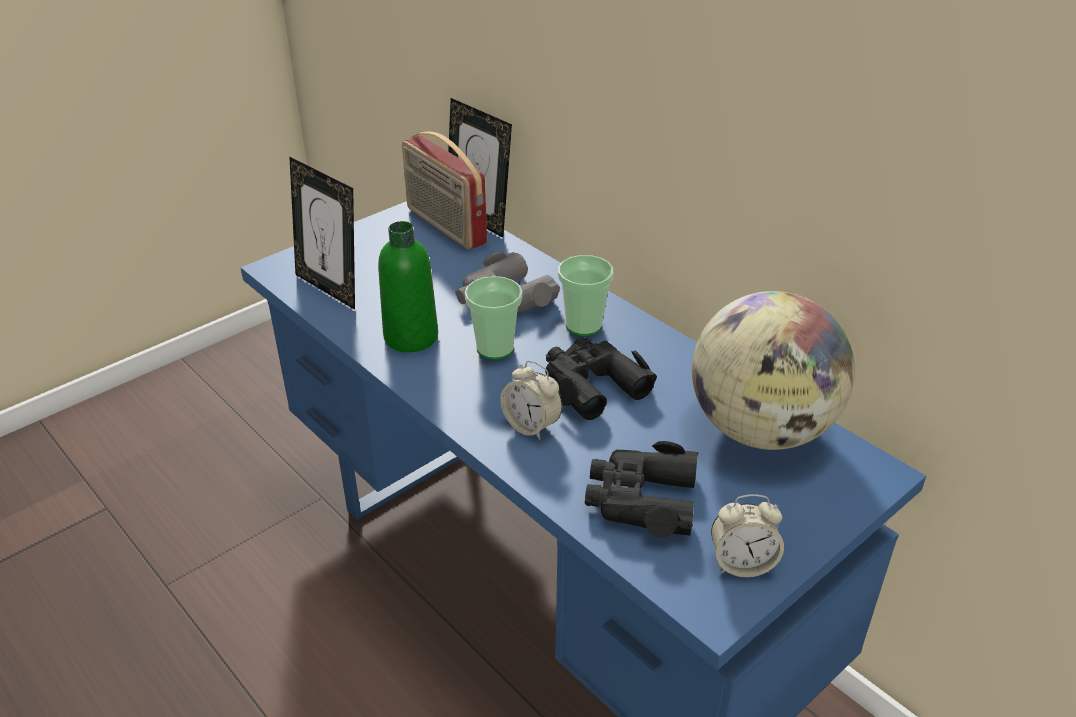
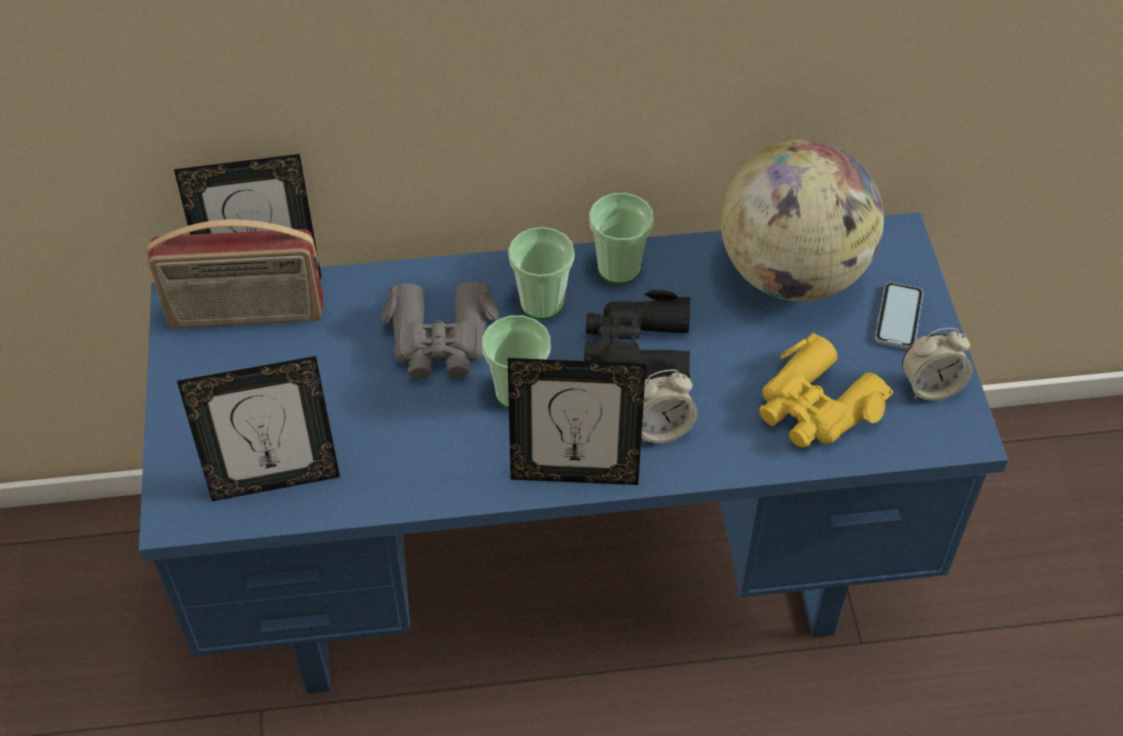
camera: 55 degrees left, 15 degrees up
green bottle [378,221,438,352] -> none
black binoculars [585,441,698,537] -> yellow binoculars [759,333,893,447]
alarm clock [711,494,784,577] -> alarm clock turned 45 degrees clockwise [902,328,973,401]
none -> picture frame [508,358,646,485]
none -> cup [589,193,654,284]
none -> phone [875,282,924,349]

